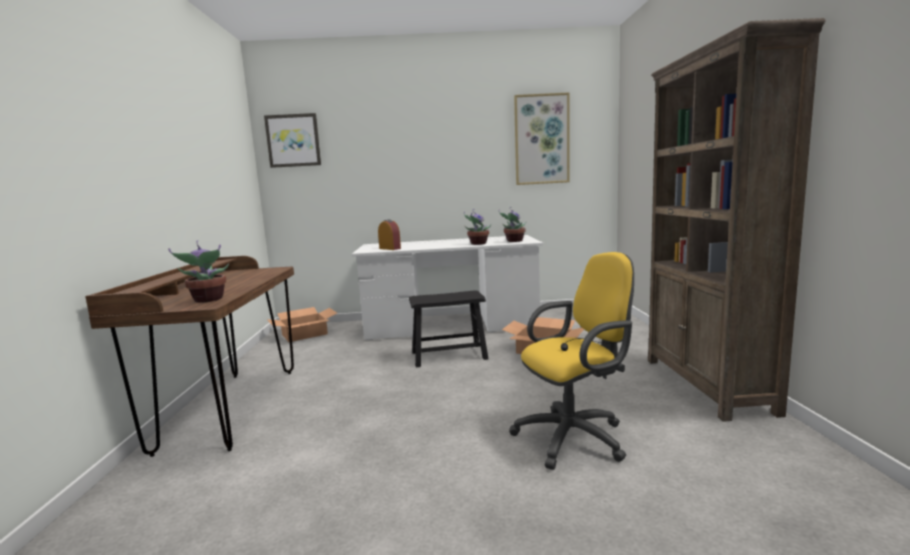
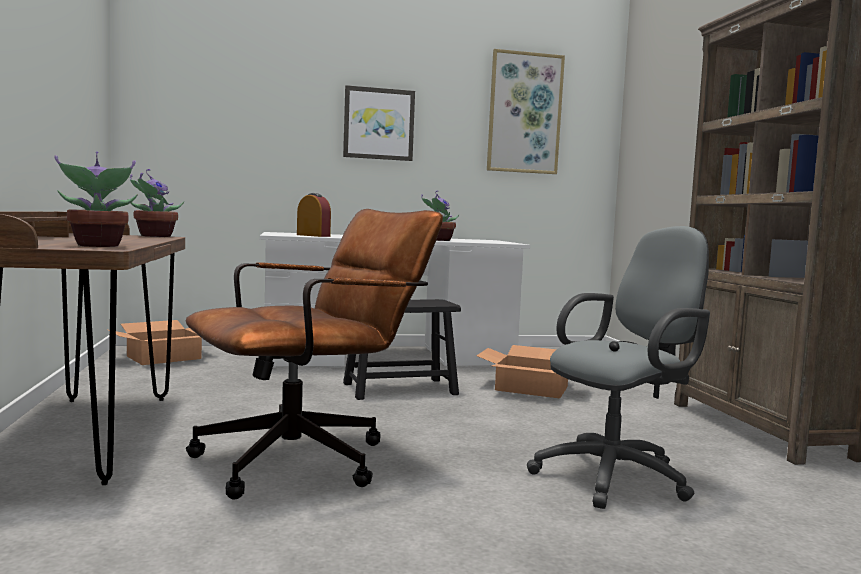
camera: 10 degrees left, 5 degrees down
picture [264,113,321,168] -> picture moved to [343,85,415,161]
potted plant [499,209,526,242] -> potted plant moved to [130,169,184,237]
yellow office chair [509,252,634,470] -> grey office chair [527,226,710,509]
none -> brown office chair [186,209,443,500]

